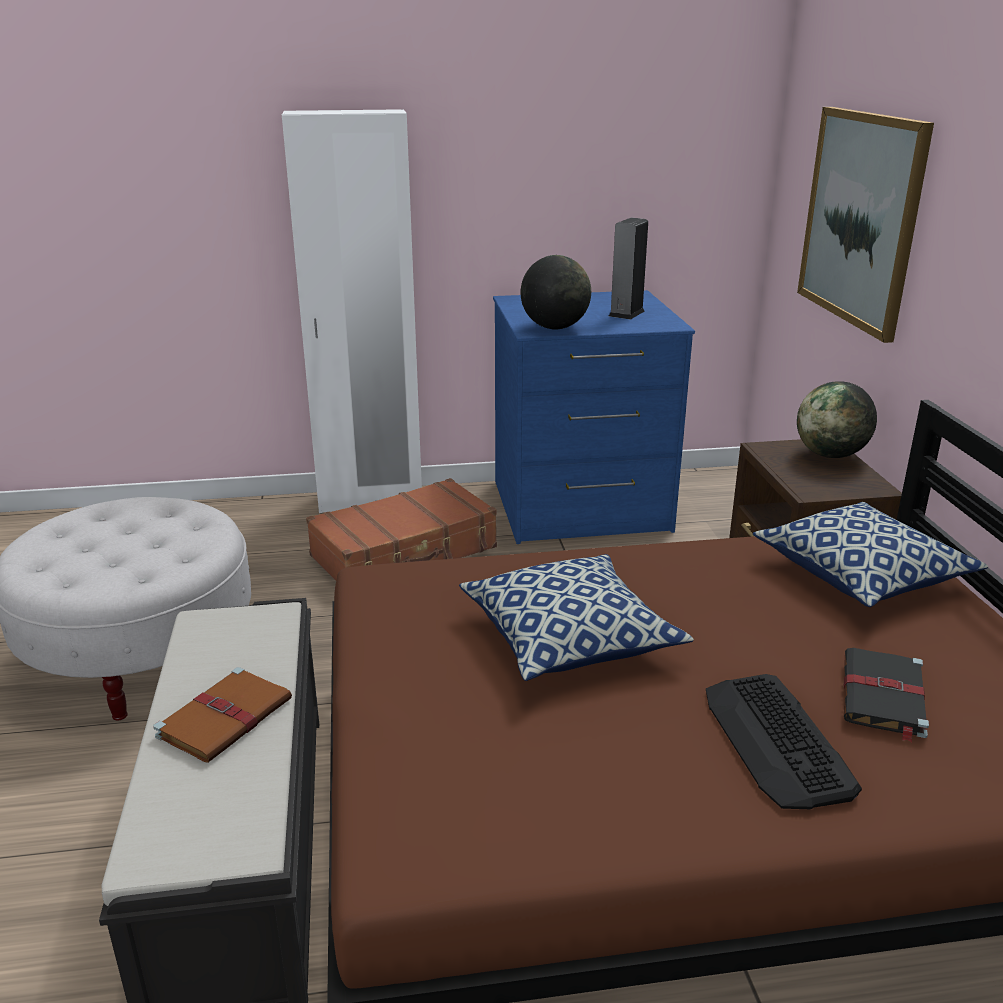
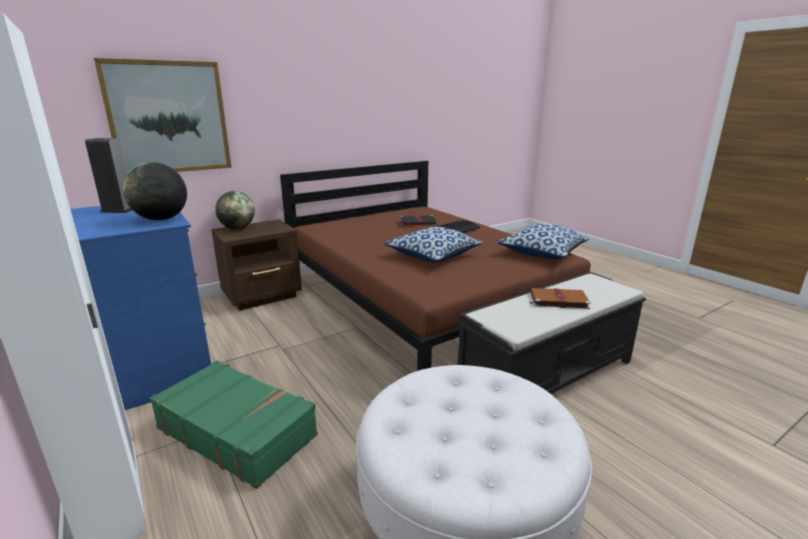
camera: 115 degrees left, 5 degrees down
brown suitcase [306,478,497,581] -> green suitcase [149,361,318,489]
pillow [753,502,988,607] -> pillow moved to [497,224,590,259]

